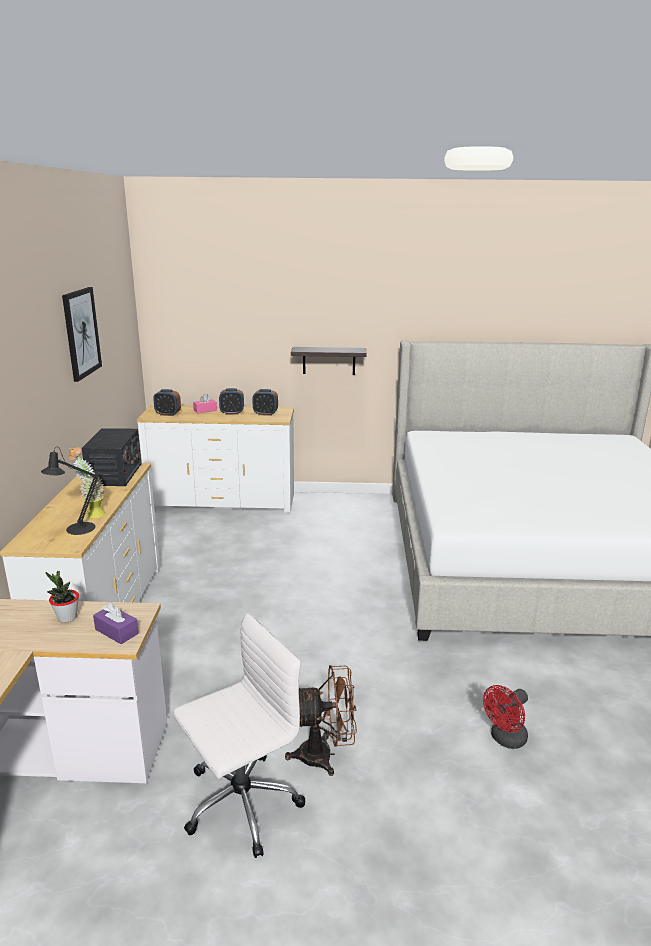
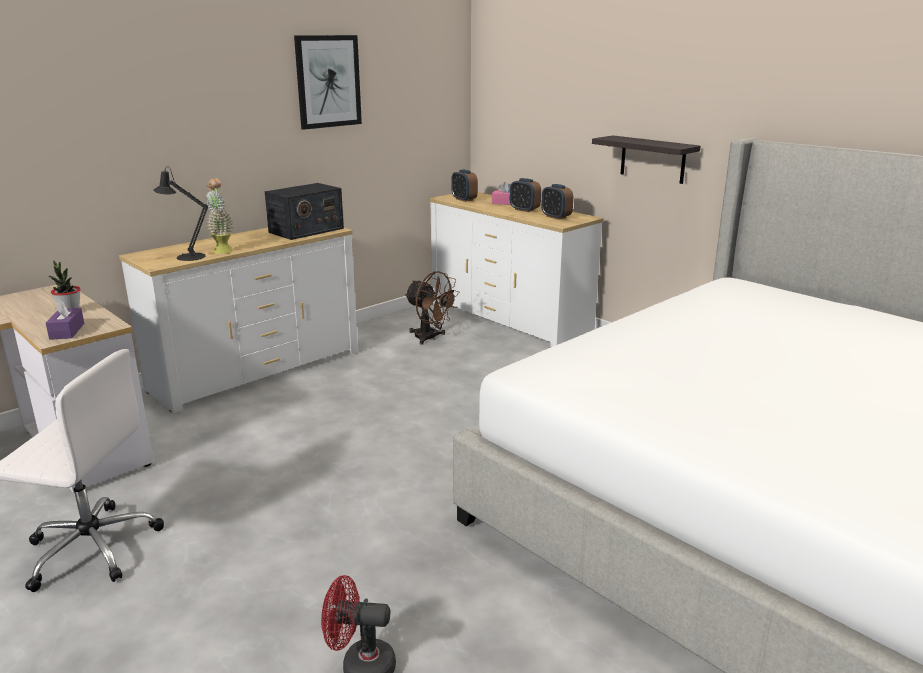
camera: 45 degrees right, 0 degrees up
brown fan [285,665,357,776] -> brown fan moved to [405,271,460,345]

